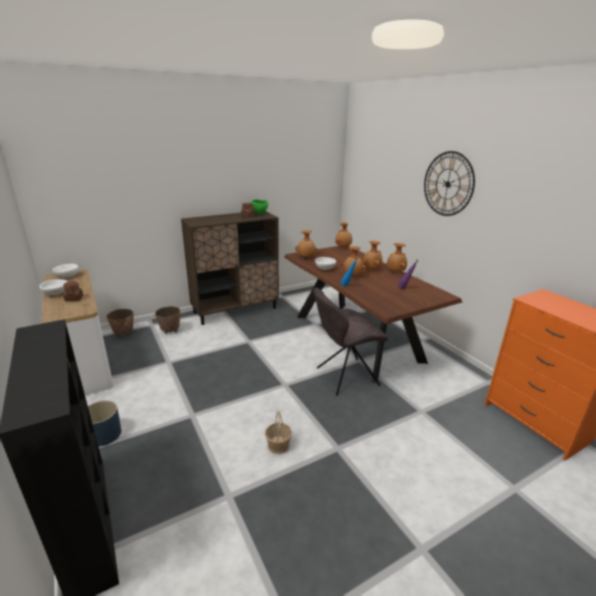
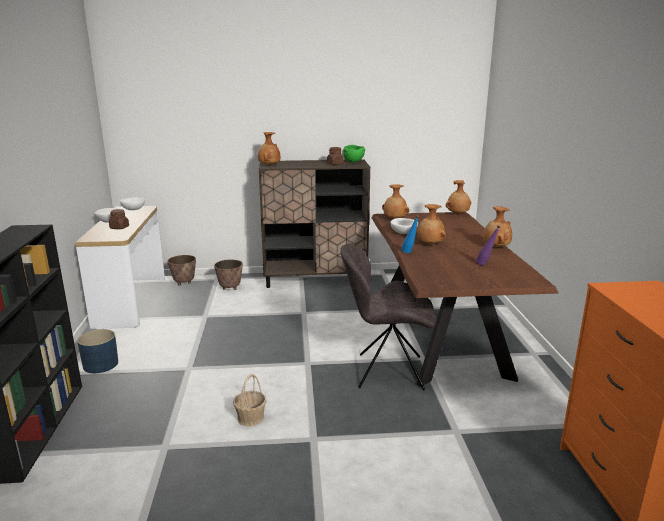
camera: 25 degrees right, 5 degrees down
brown vase [363,241,383,270] -> brown vase moved to [258,132,280,166]
wall clock [424,151,475,216] -> none

